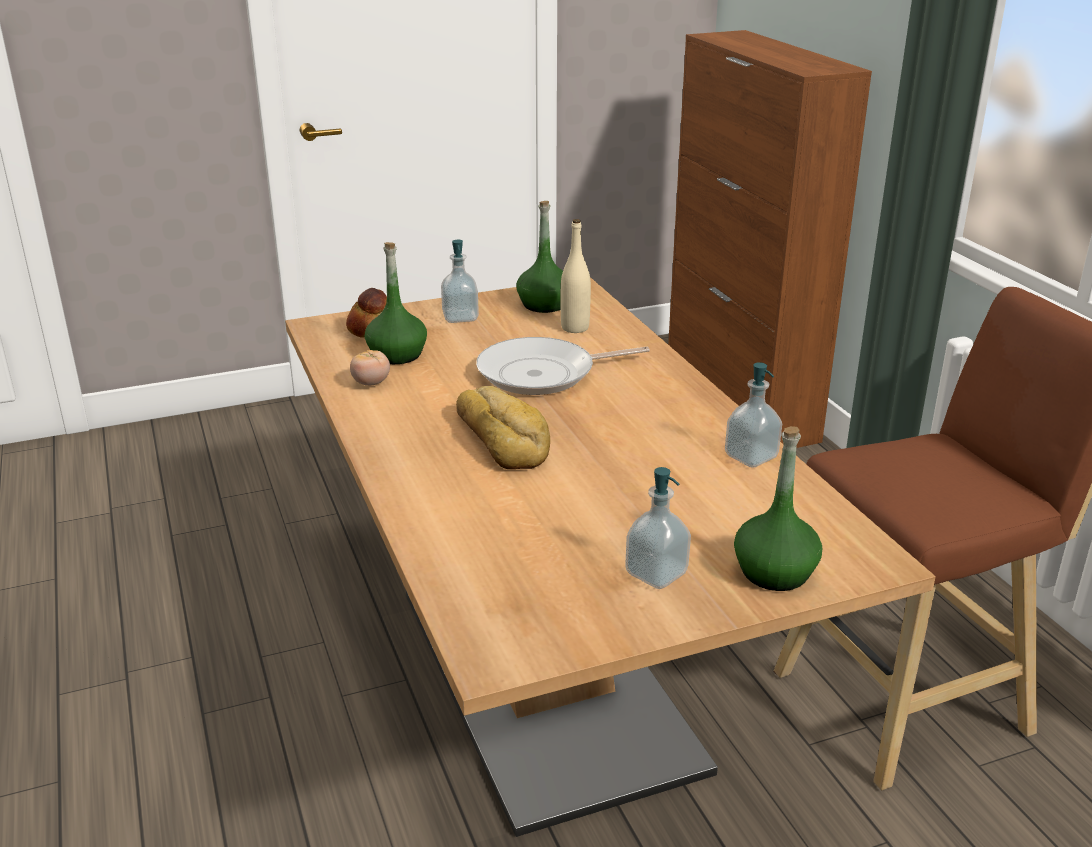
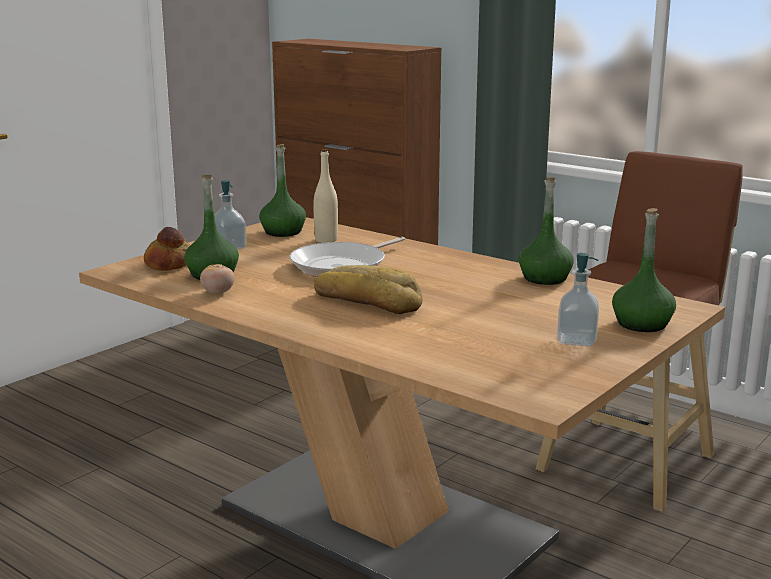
camera: 30 degrees left, 10 degrees down
soap dispenser [725,362,782,468] -> green bottle [519,177,574,285]

